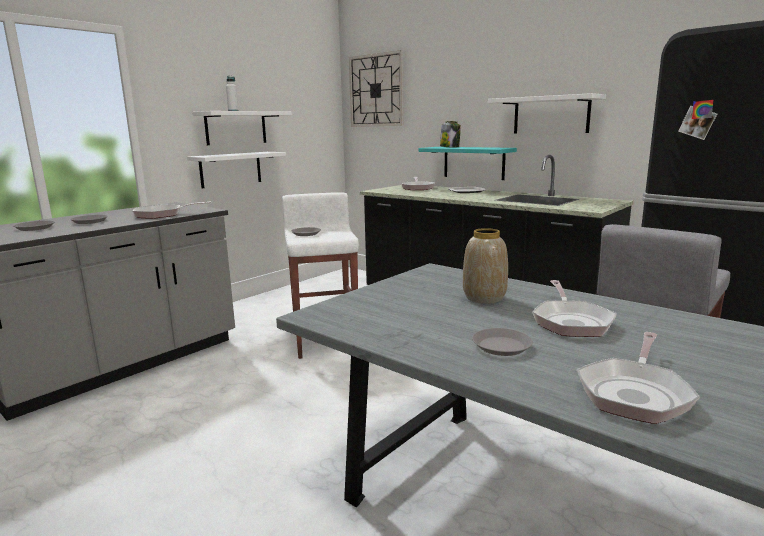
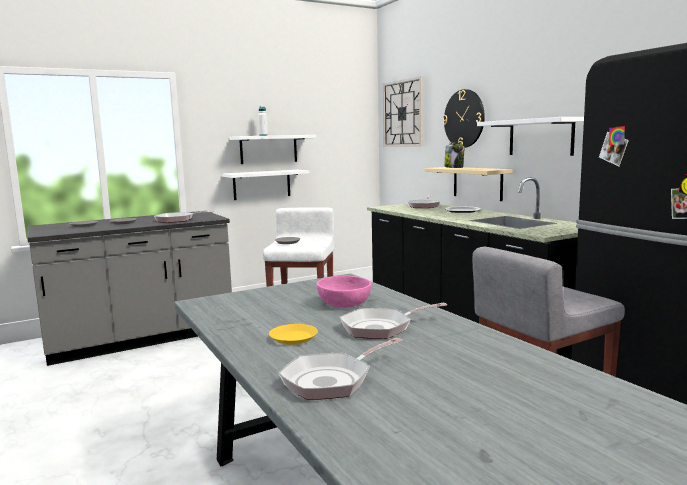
camera: 20 degrees right, 5 degrees down
turquoise shelf [418,147,517,180] -> beige shelf [425,167,512,201]
vase [463,228,508,304] -> pink bowl [317,276,371,308]
grey plate [472,328,533,356] -> yellow plate [269,324,318,345]
frying pan [532,280,617,337] -> frying pan turned 45 degrees clockwise [339,303,447,339]
none -> wall clock [443,89,485,148]

